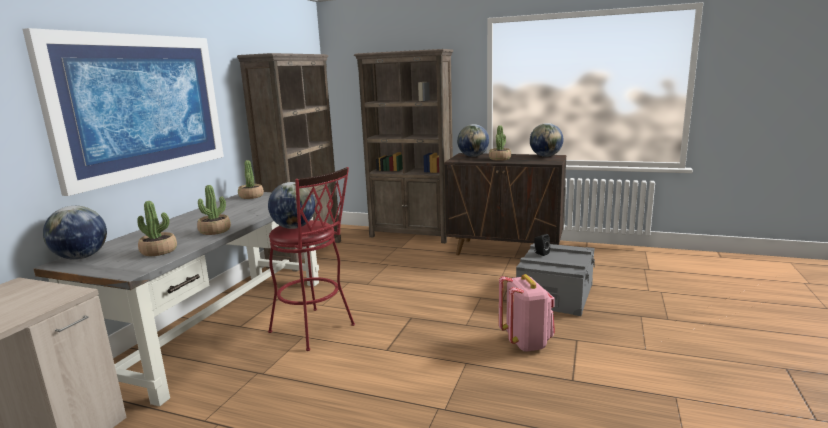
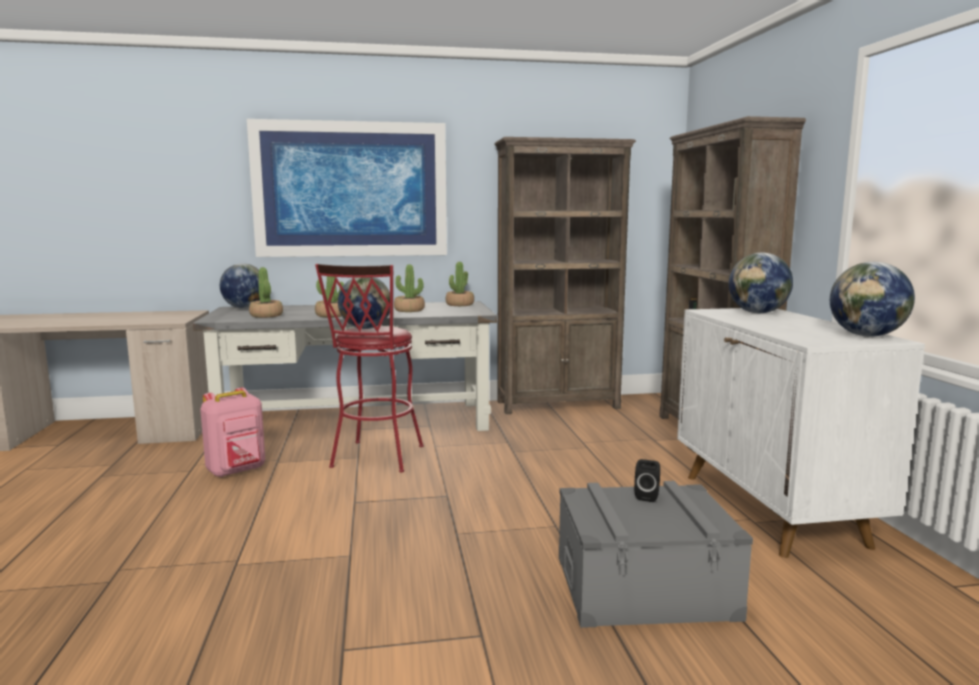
camera: 60 degrees right, 5 degrees down
brown cabinet [445,153,566,255] -> white cabinet [677,308,925,558]
potted plant [489,125,511,161] -> potted plant moved to [394,265,425,312]
pink backpack [499,274,555,352] -> pink backpack moved to [200,388,265,477]

